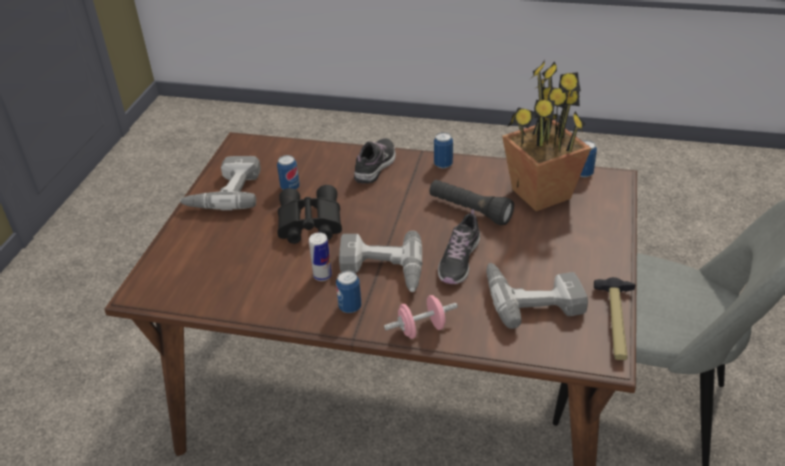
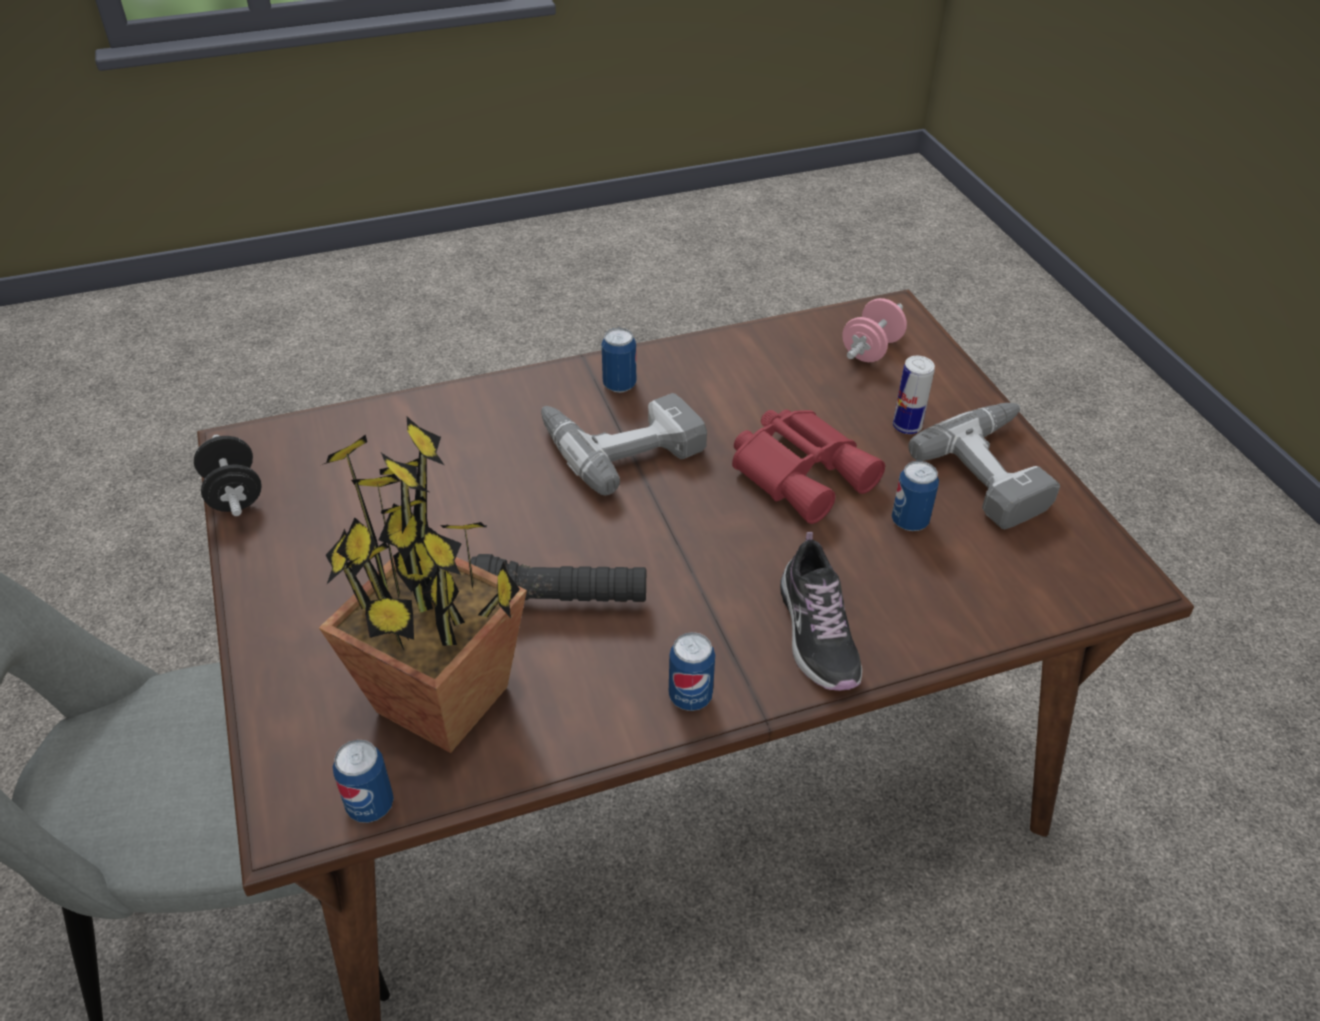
camera: 145 degrees right, 5 degrees up
black binoculars [277,185,342,244] -> red binoculars [732,409,885,524]
can [309,232,332,281] -> can moved to [893,356,935,434]
pink dumbbell [384,295,458,339] -> pink dumbbell moved to [842,298,907,362]
shoe [438,209,480,284] -> none
power drill [486,263,588,329] -> none
hammer [594,277,635,360] -> black dumbbell [194,434,262,516]

